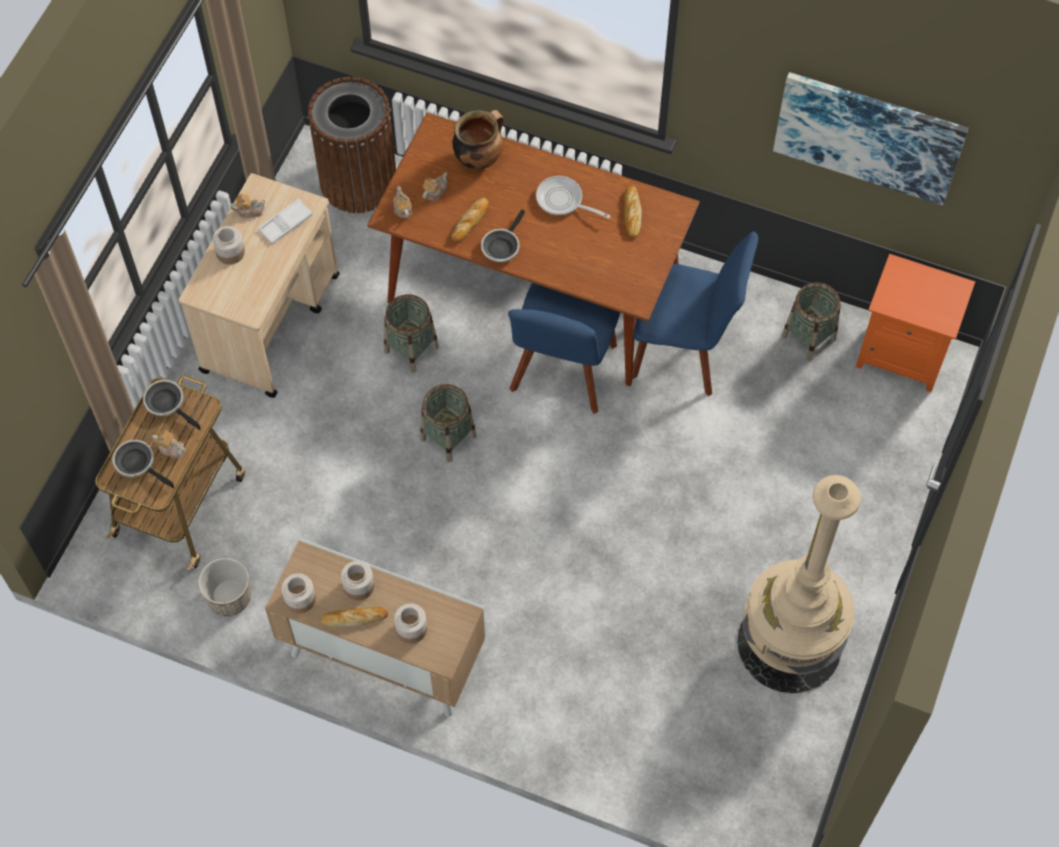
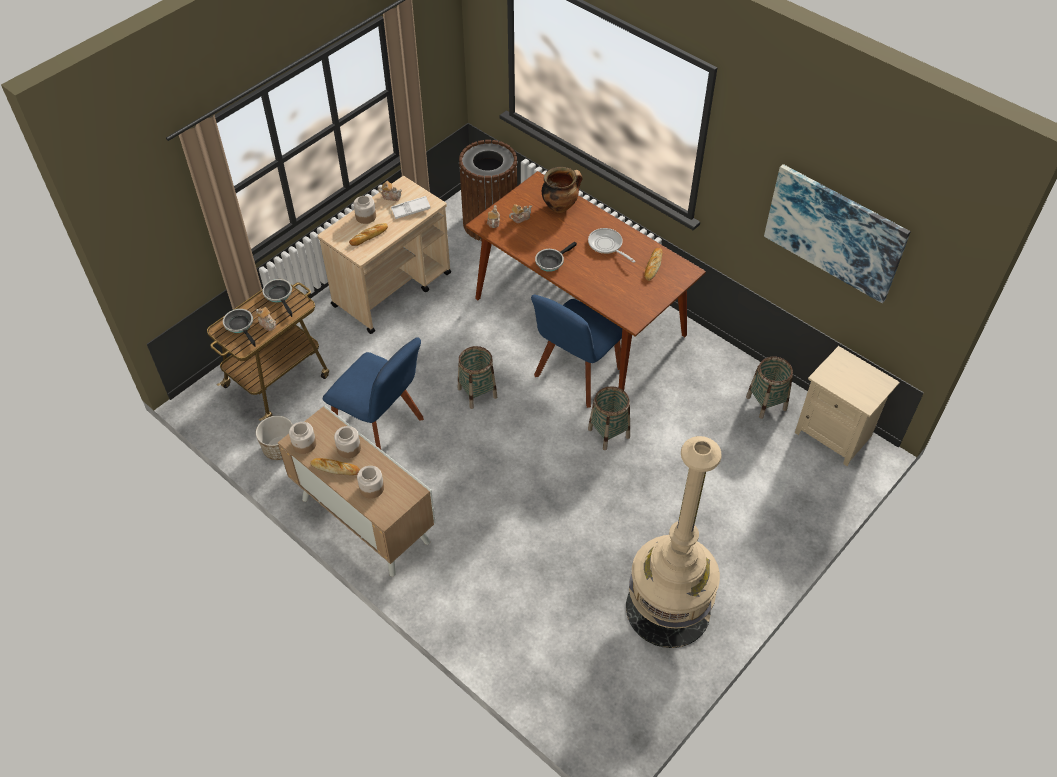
camera: 20 degrees right, 10 degrees down
basket [384,294,439,373] -> basket moved to [588,386,630,450]
bread [451,198,489,243] -> bread moved to [349,223,388,246]
blue chair [632,232,758,396] -> blue chair moved to [323,337,424,449]
orange nightstand [856,254,975,392] -> beige nightstand [795,346,900,466]

